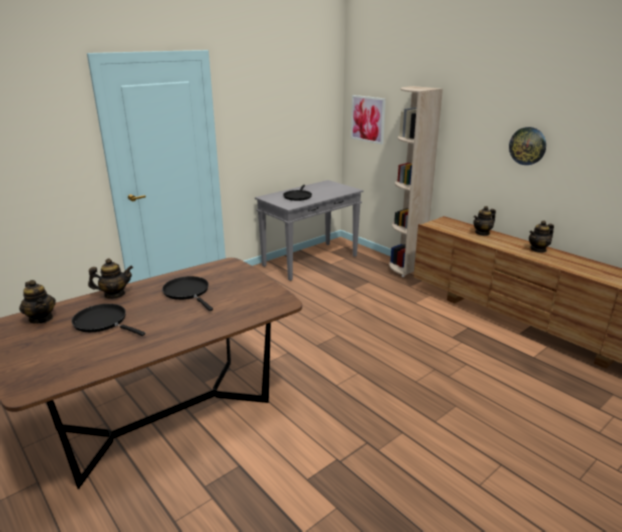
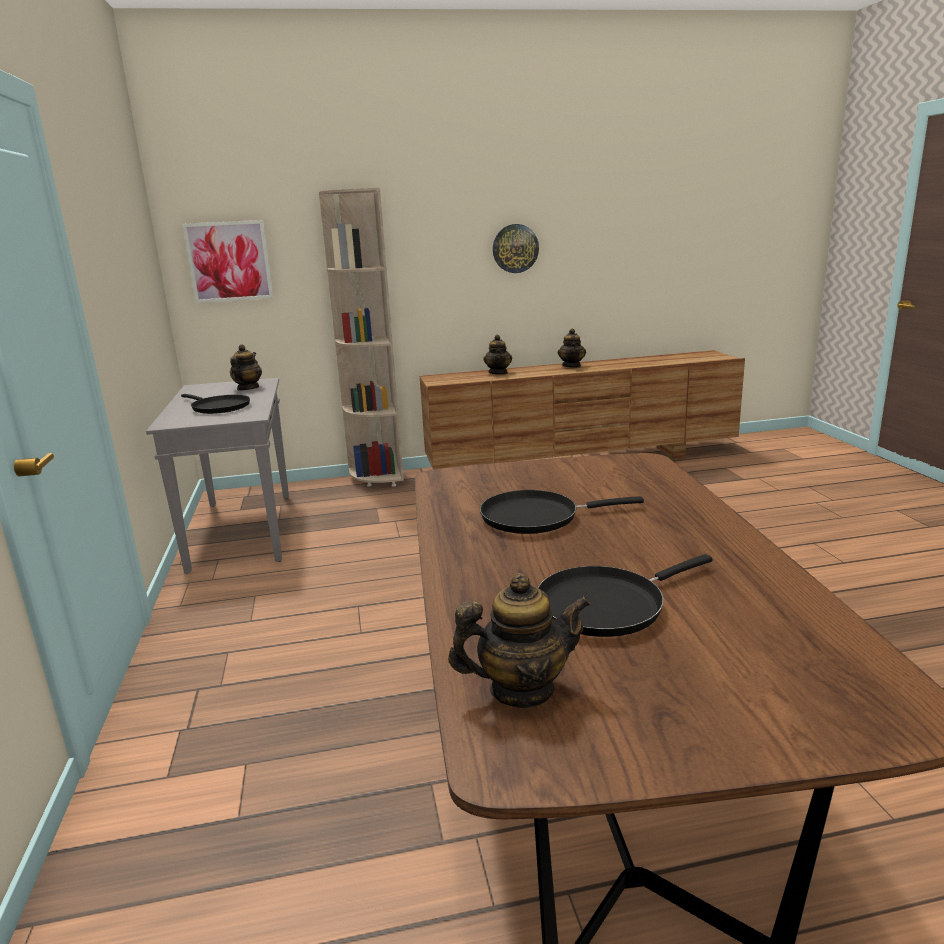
camera: 60 degrees left, 5 degrees down
teapot [88,258,133,299] -> teapot moved to [230,344,262,390]

